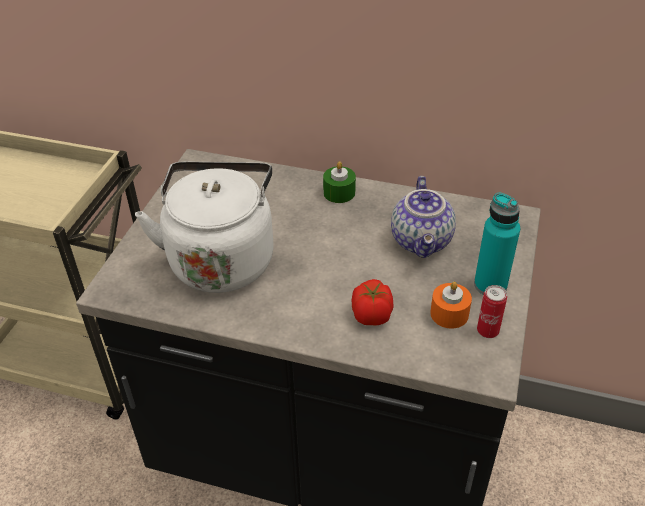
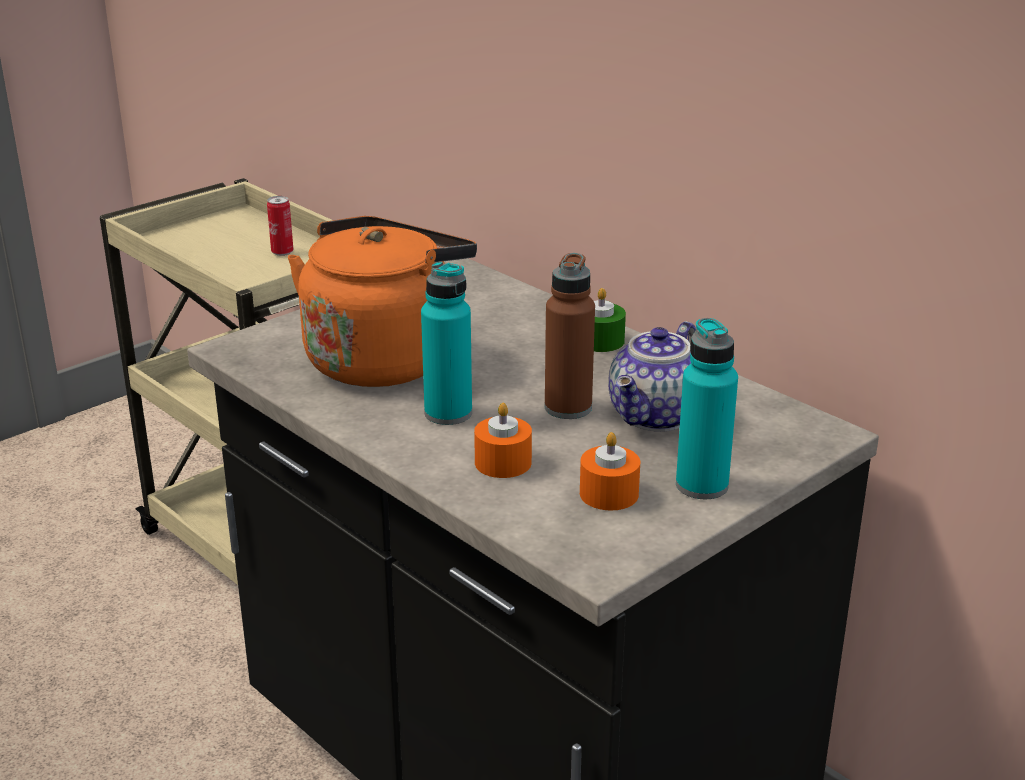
camera: 30 degrees right, 15 degrees down
white kettle [135,162,274,293] -> orange kettle [288,216,477,387]
tomato [352,279,394,326] -> orange candle [474,403,532,478]
can [477,285,507,338] -> can moved to [267,196,293,256]
none -> turquoise bottle [421,261,472,425]
none -> brown bottle [545,253,595,419]

